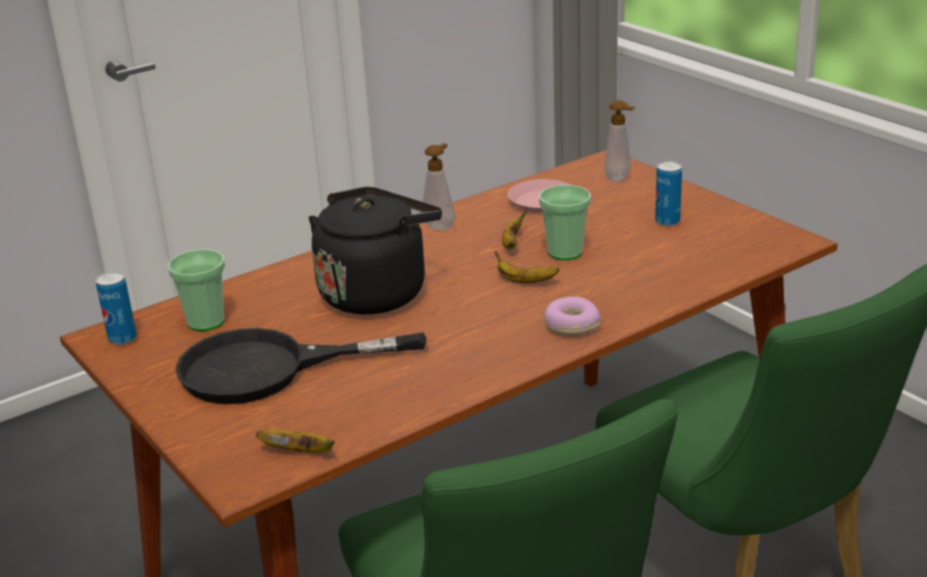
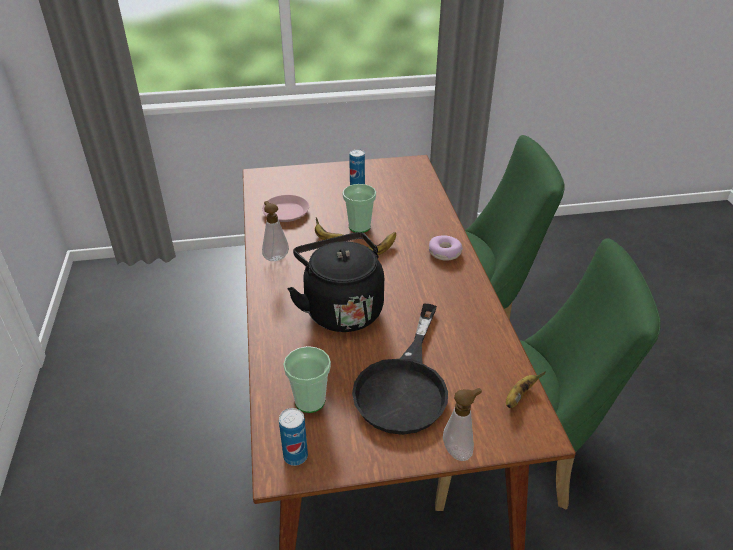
camera: 65 degrees left, 10 degrees up
soap dispenser [604,100,635,182] -> soap dispenser moved to [443,388,482,461]

